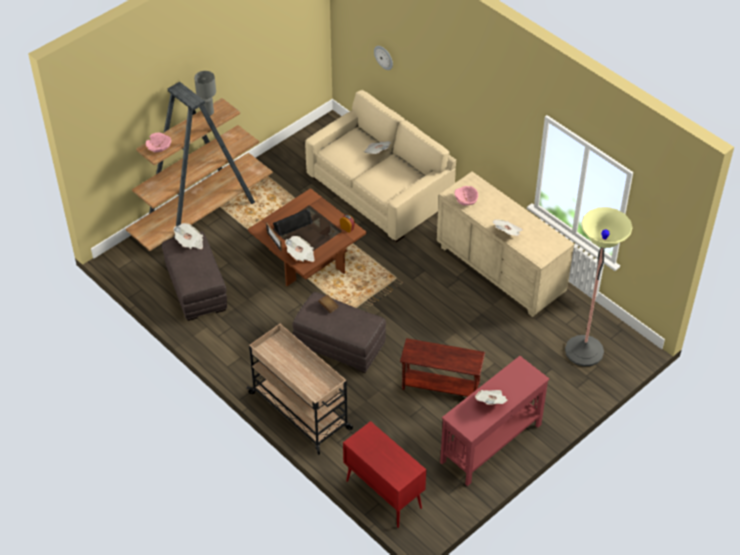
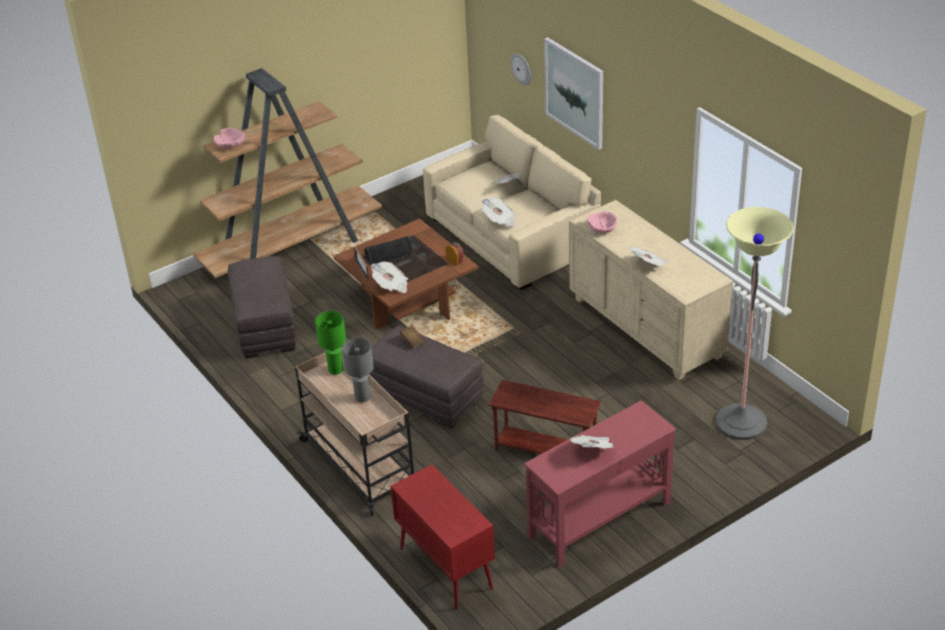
camera: 10 degrees right, 10 degrees down
newspaper [173,223,203,249] -> newspaper moved to [482,197,516,227]
grey table lamp [194,71,216,116] -> grey table lamp moved to [342,338,374,402]
none -> green table lamp [315,311,346,375]
none -> picture [544,37,603,150]

